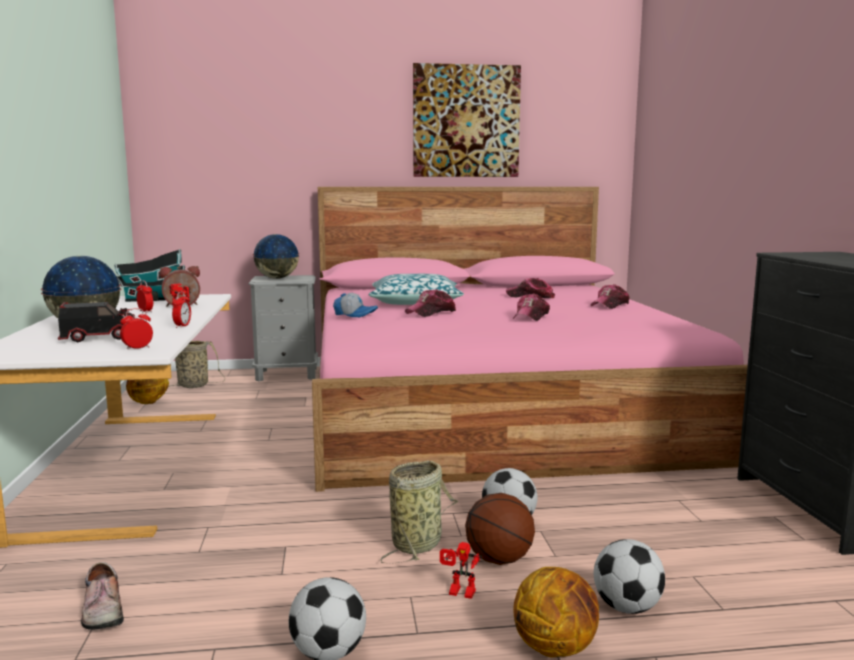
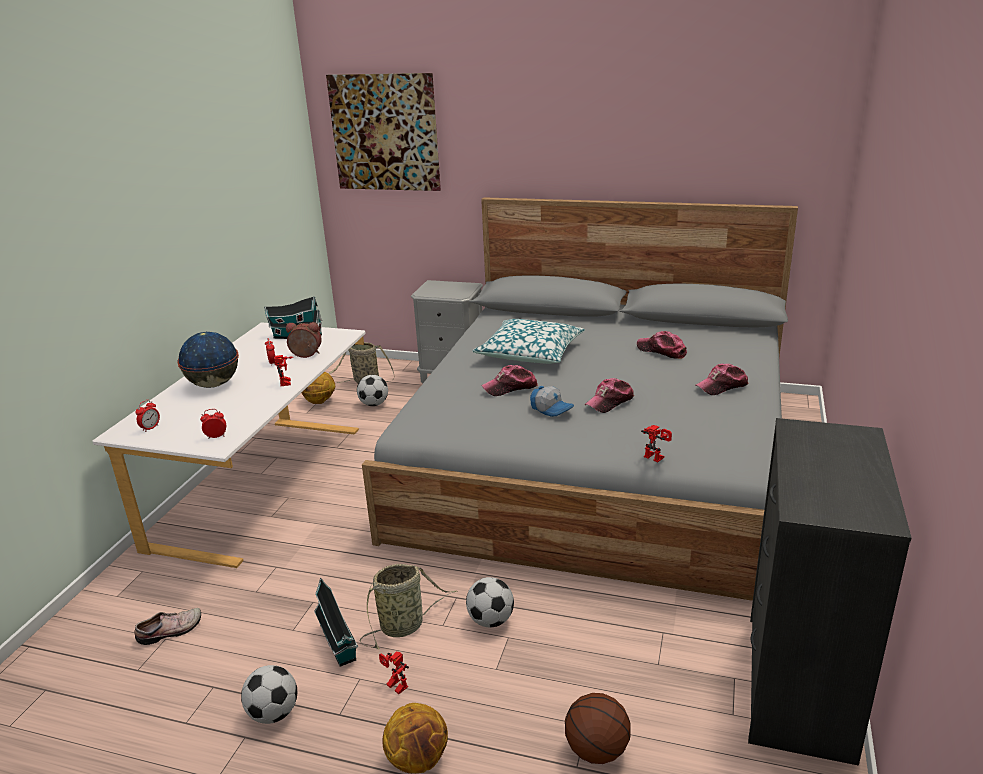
camera: 25 degrees right, 15 degrees up
toy truck [58,301,135,342] -> none
shoe [81,562,124,630] -> shoe turned 120 degrees counterclockwise [134,608,201,645]
alarm clock [172,291,191,328] -> alarm clock moved to [135,400,160,432]
globe [253,234,299,279] -> none
pink bed [312,187,748,492] -> grey bed [362,197,798,601]
cap [333,293,378,317] -> cap moved to [530,386,574,417]
picture [413,63,521,177] -> picture moved to [326,73,441,191]
basketball [465,493,535,565] -> basketball moved to [565,693,631,764]
football [594,539,665,614] -> football moved to [357,375,388,406]
none -> toy house [314,578,358,666]
none -> toy robot [641,425,672,462]

